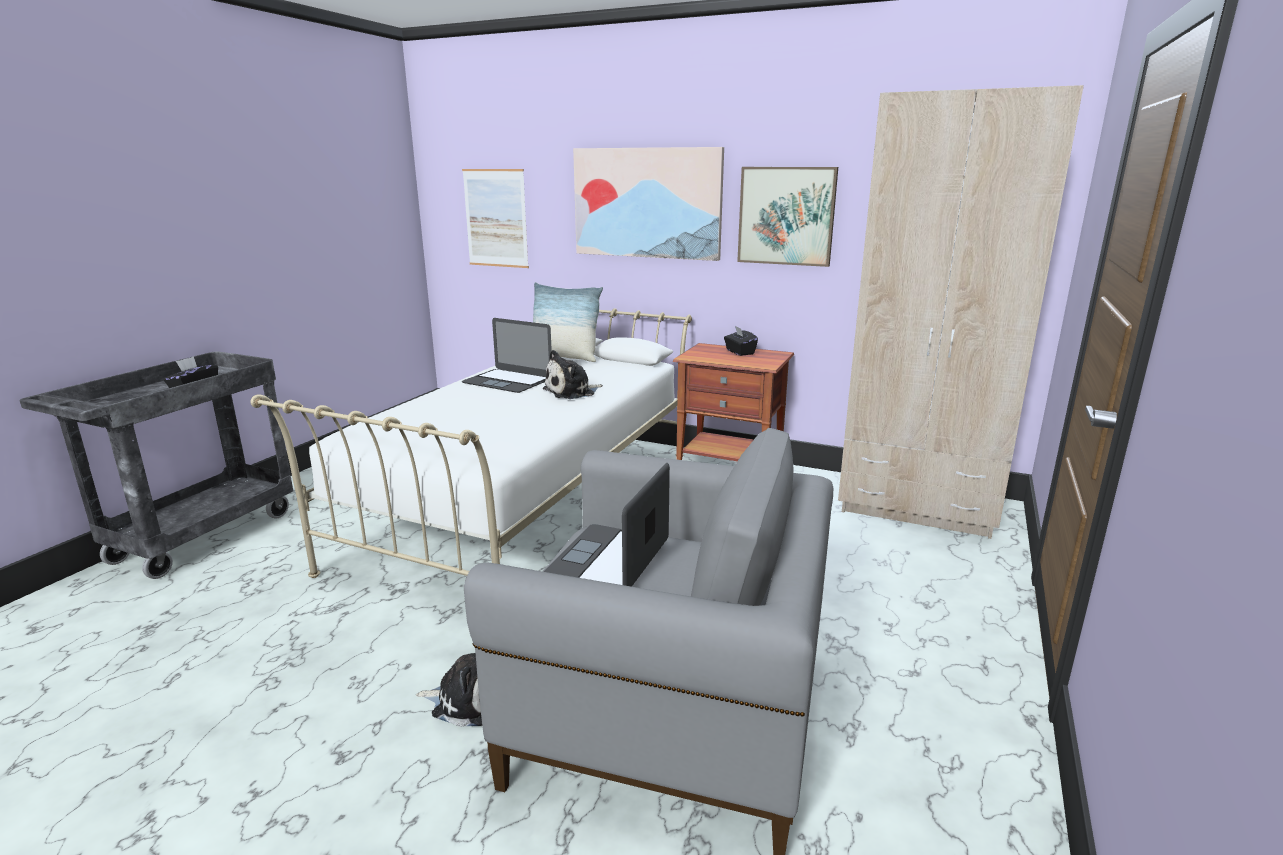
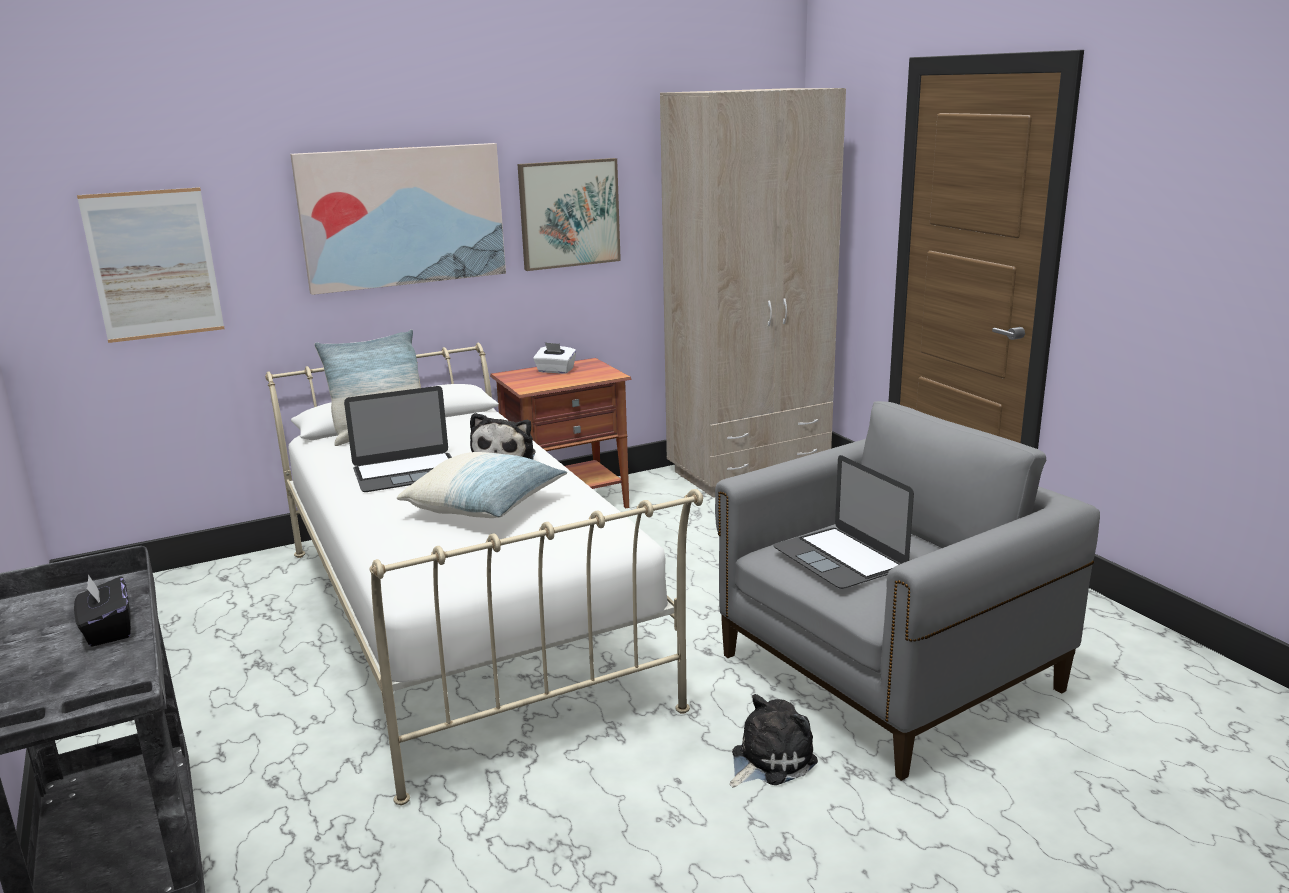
camera: 50 degrees left, 0 degrees up
black tissue box [724,326,758,356] -> white tissue box [533,342,576,374]
none -> pillow [397,452,567,518]

